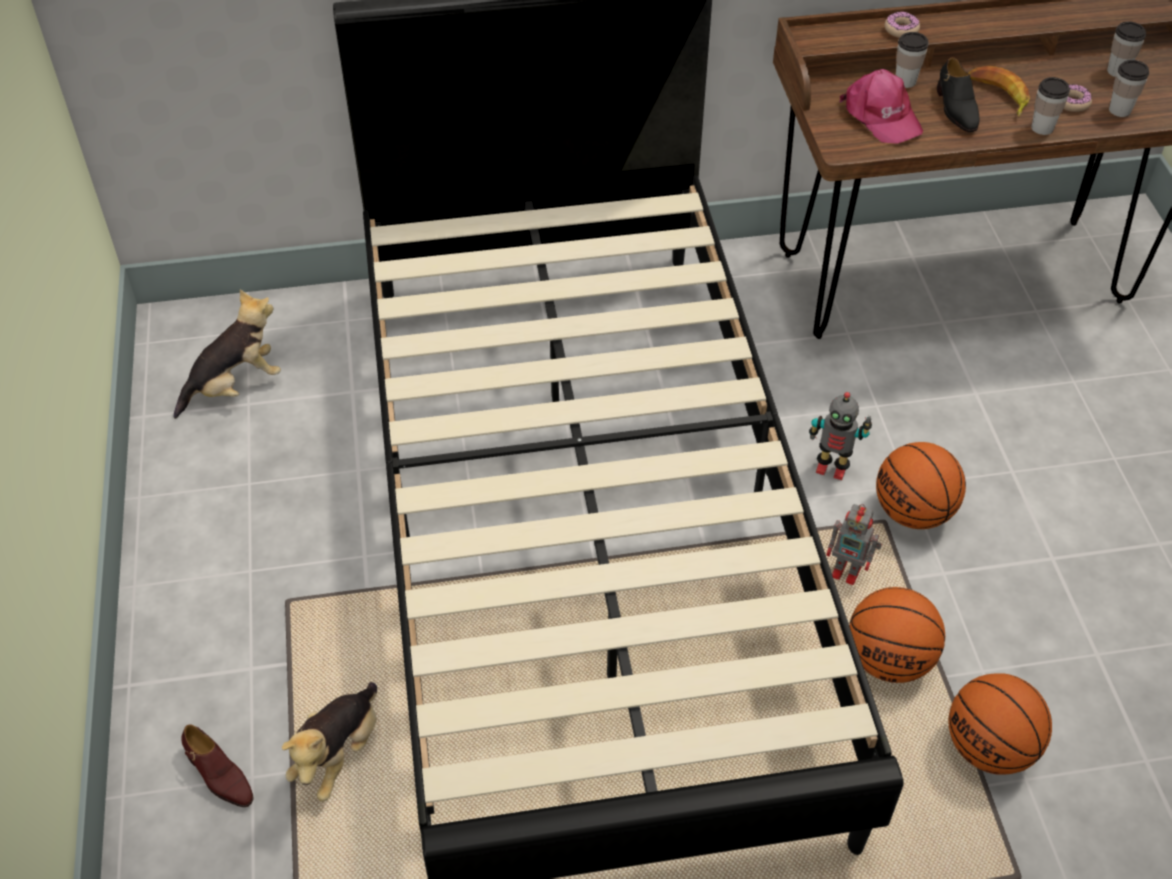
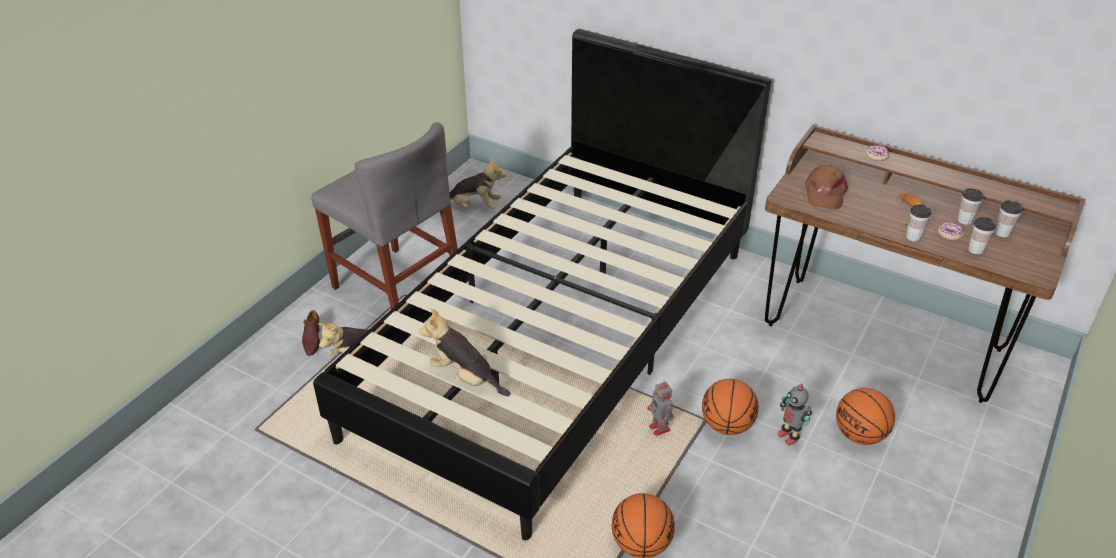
camera: 40 degrees right, 10 degrees down
toy robot [809,392,872,480] -> toy robot moved to [777,384,812,446]
pink cap [840,69,923,144] -> brown cap [805,164,848,209]
basketball [849,587,945,683] -> basketball moved to [836,388,895,445]
cup [896,32,929,88] -> cup moved to [957,188,984,225]
black shoe [937,57,979,132] -> none
none -> grey chair [311,122,458,309]
none -> plush toy [419,308,510,396]

